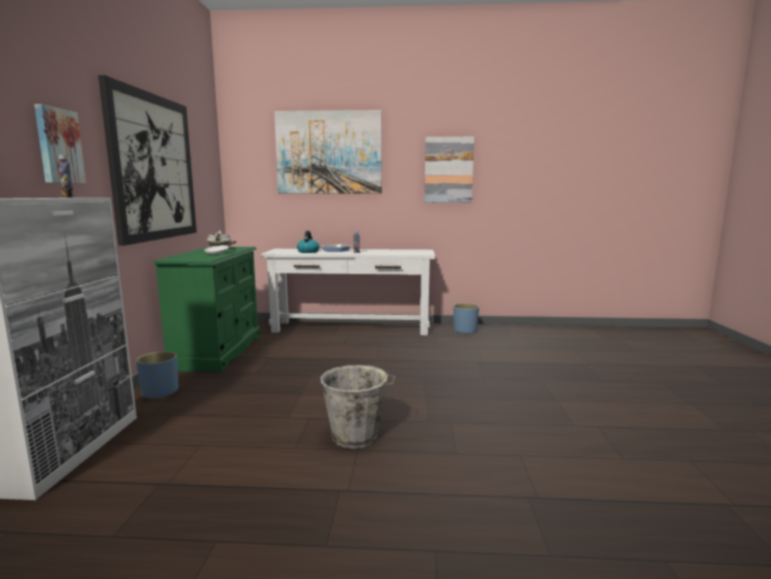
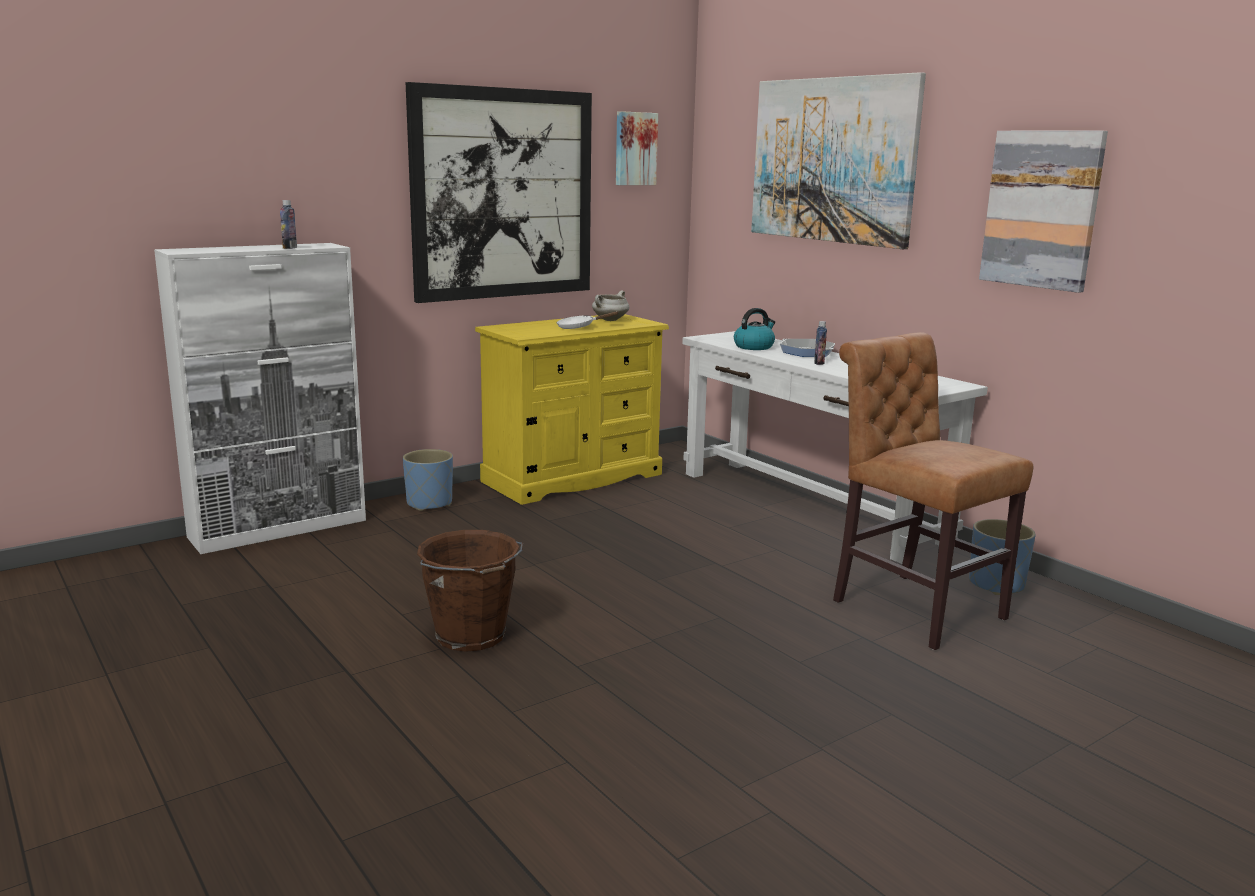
camera: 50 degrees right, 5 degrees up
picture [34,104,86,184] -> picture moved to [616,111,658,185]
green dresser [153,246,260,372] -> yellow dresser [475,314,669,505]
grey bucket [320,365,396,449] -> brown bucket [417,530,523,652]
none -> brown chair [833,332,1033,650]

